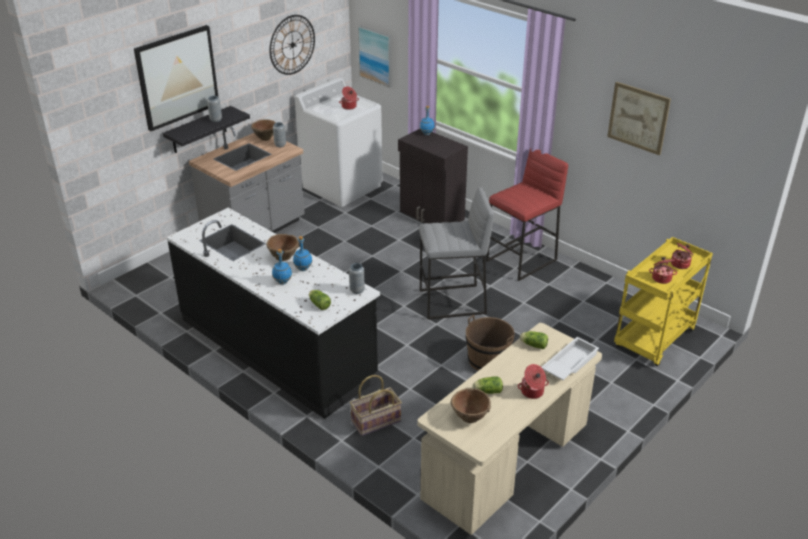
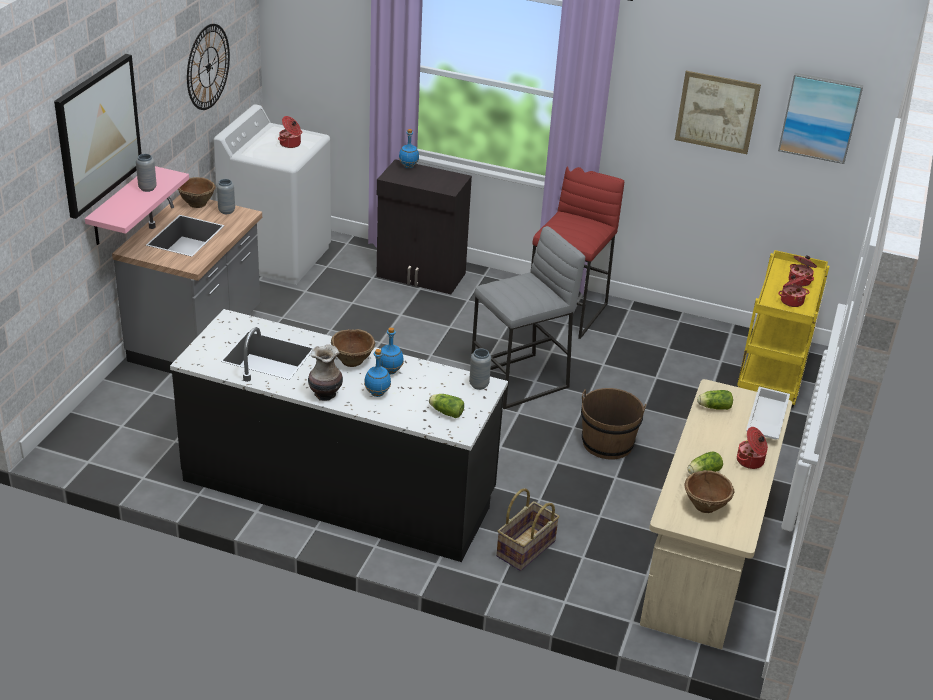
camera: 25 degrees left, 0 degrees up
black shelf [163,106,250,153] -> pink shelf [85,166,189,245]
picture [358,25,392,88] -> picture moved to [778,73,864,164]
none -> vase [308,344,343,401]

